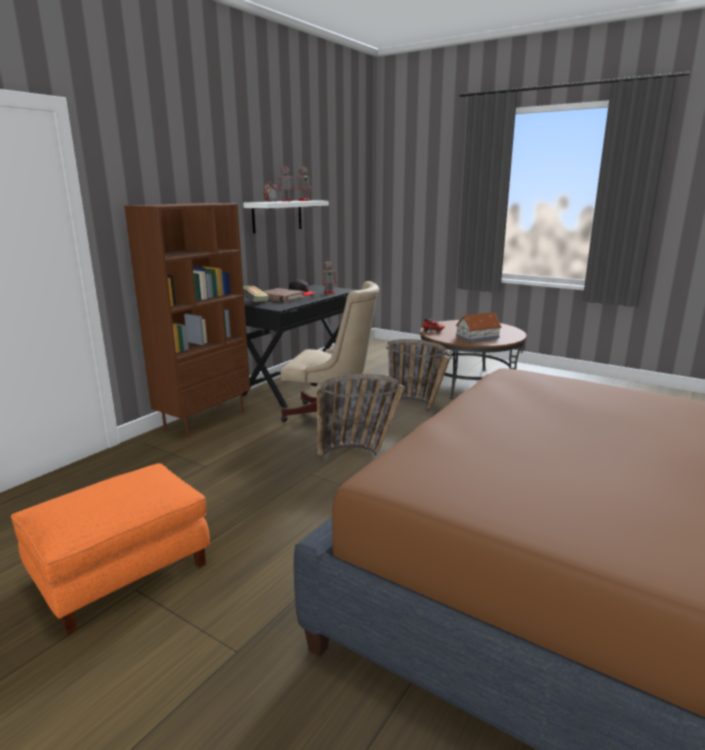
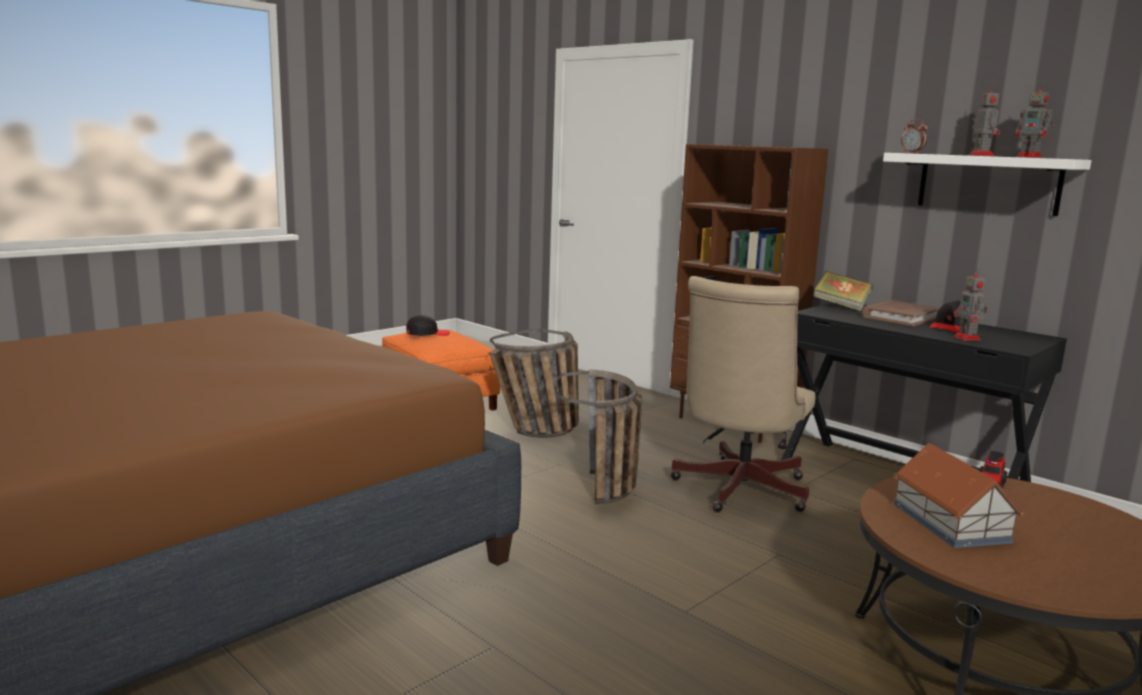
camera: 100 degrees right, 5 degrees down
basket [386,339,451,412] -> basket moved to [489,329,579,438]
none -> black cap [407,315,450,336]

